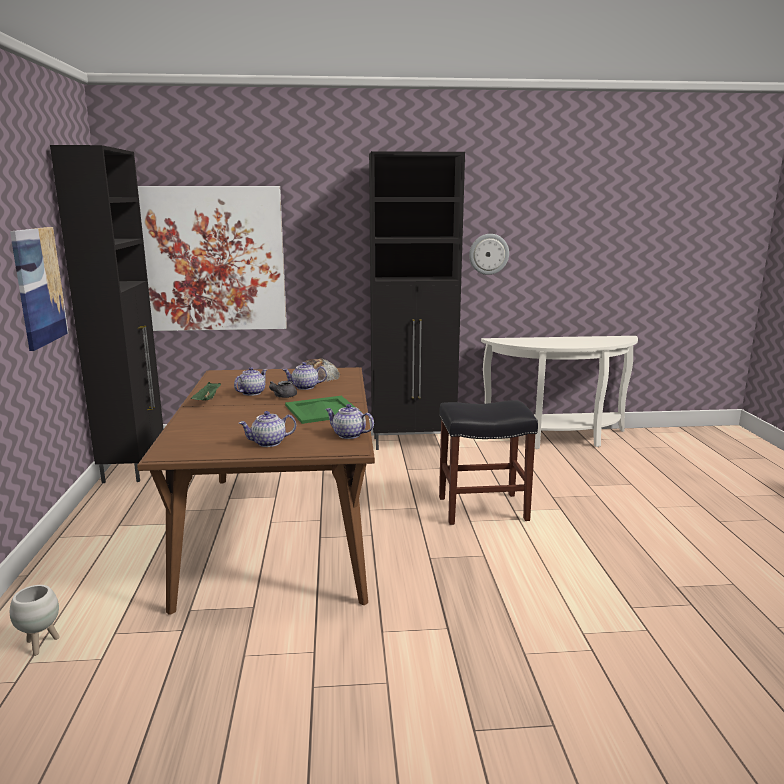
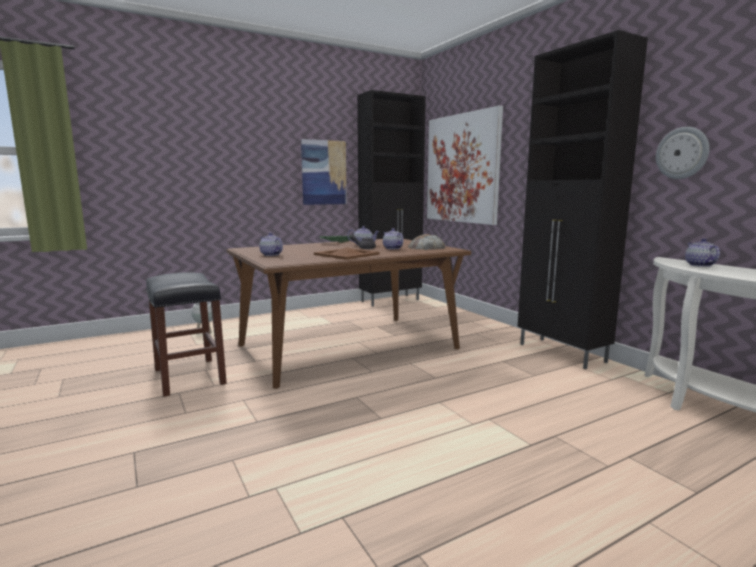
camera: 65 degrees right, 5 degrees down
green tray [285,396,360,424] -> brown tray [314,247,380,260]
teapot [325,404,374,439] -> teapot moved to [685,238,720,267]
black stool [439,400,538,525] -> black stool moved to [146,272,227,397]

